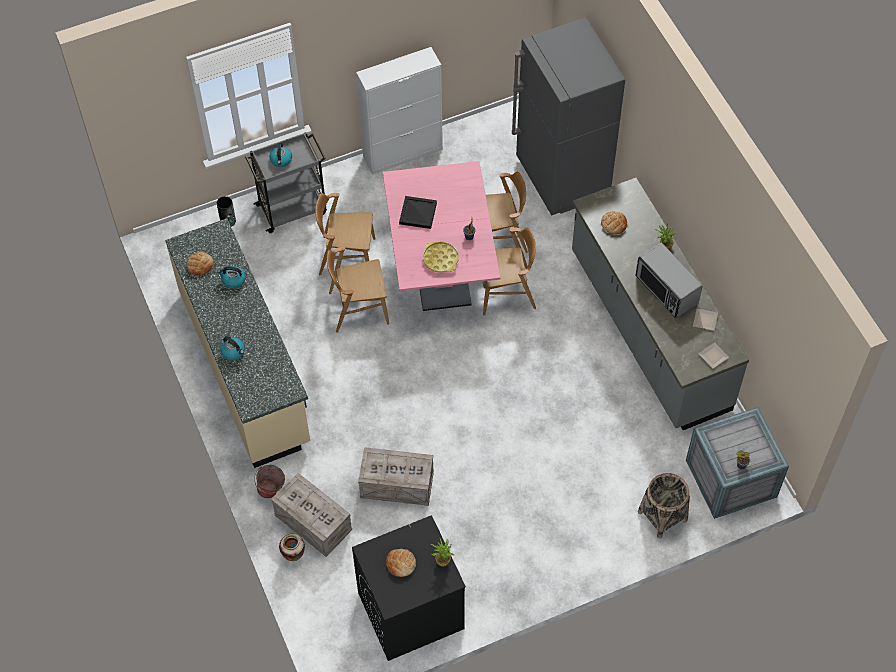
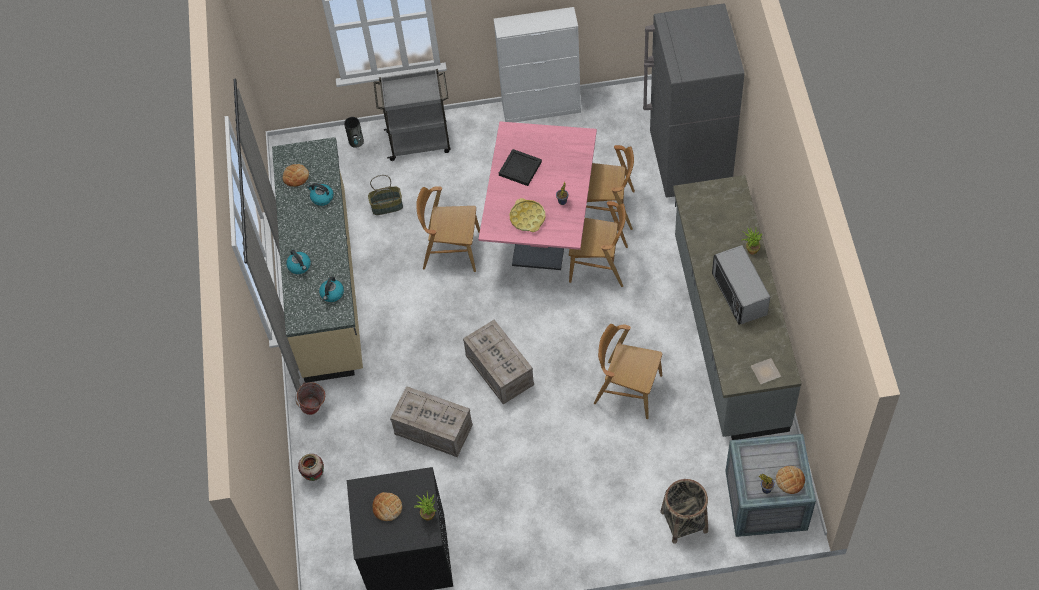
camera: 20 degrees right, 0 degrees up
kettle [270,143,292,167] -> kettle moved to [319,276,344,302]
crate [271,473,352,557] -> crate moved to [463,320,534,404]
brown chair [315,193,375,275] -> brown chair moved to [594,324,662,419]
bread [601,211,627,234] -> bread moved to [776,466,805,494]
plate [693,309,718,331] -> none
none -> basket [368,175,403,215]

